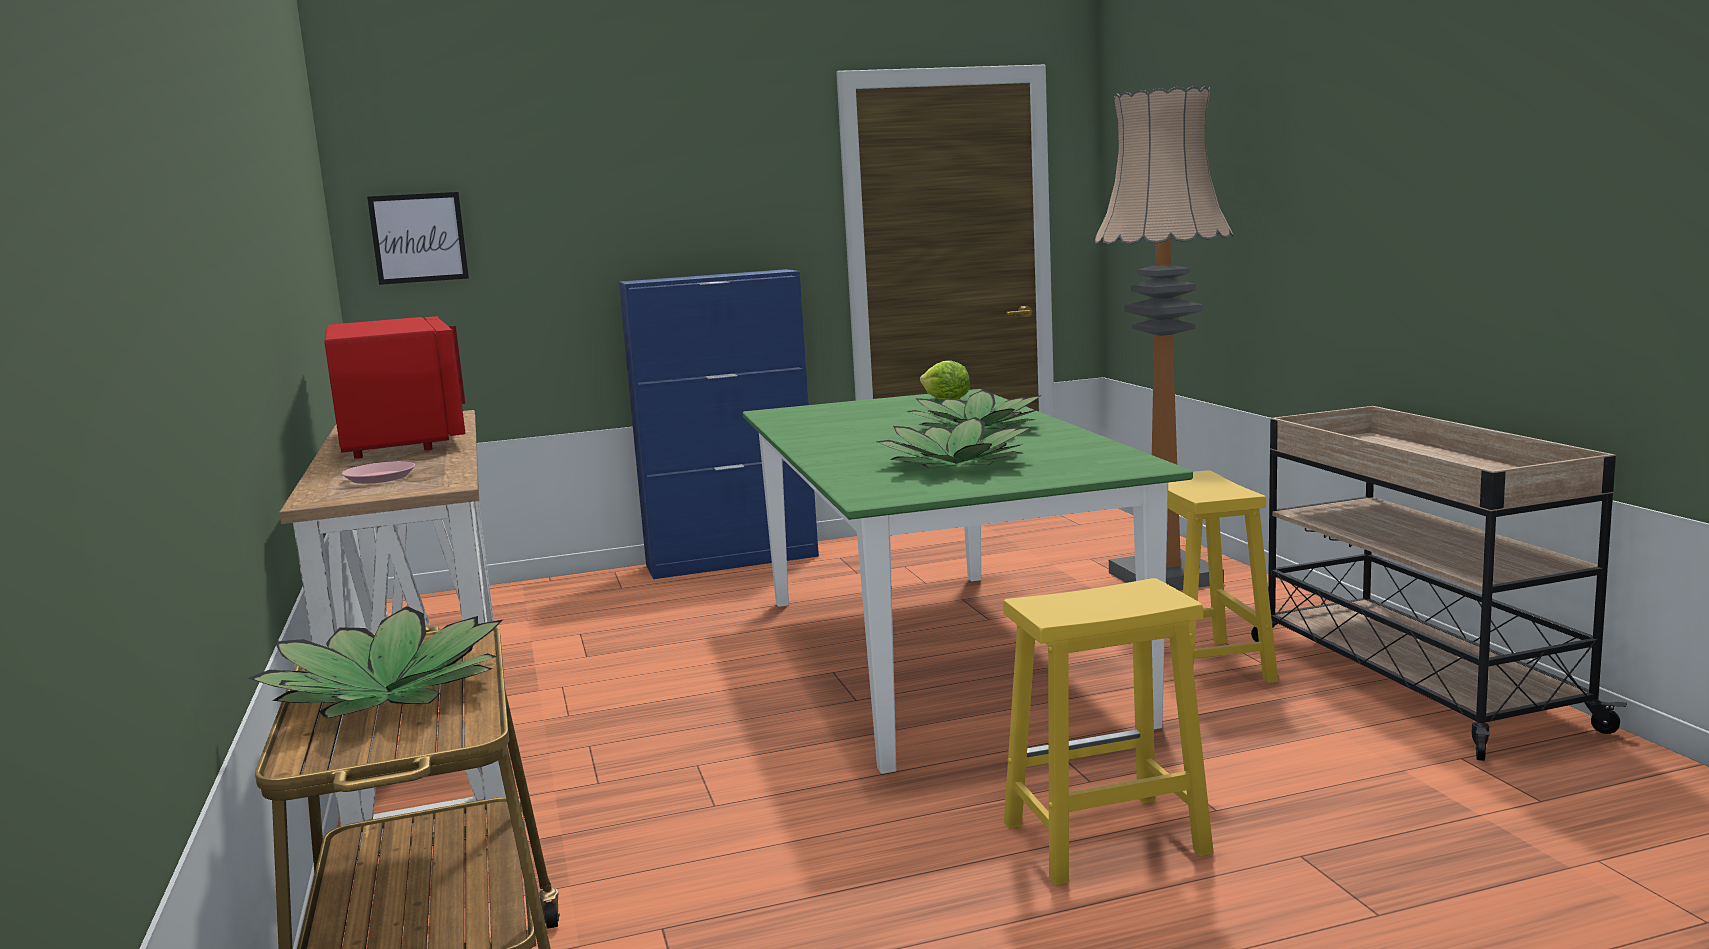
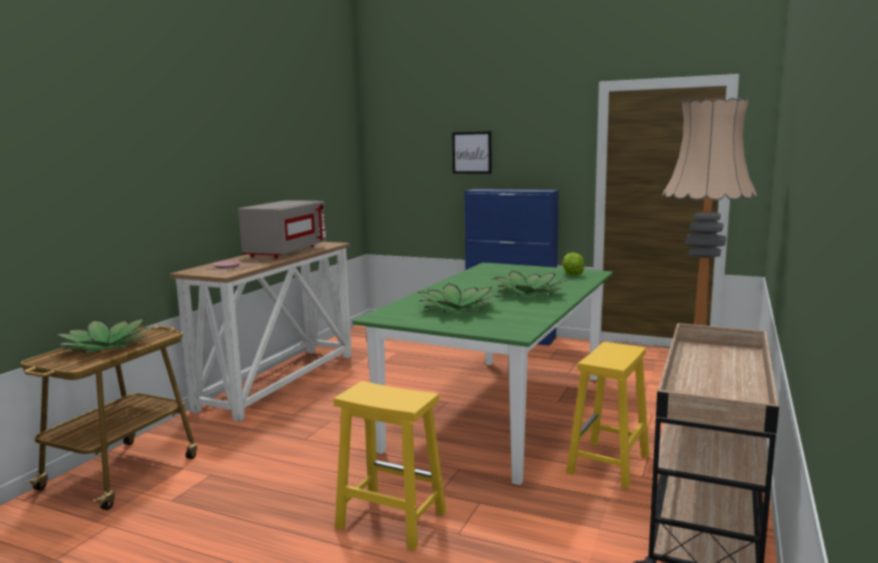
camera: 40 degrees right, 0 degrees up
red microwave [324,316,465,459] -> grey microwave [238,200,326,258]
picture [367,192,469,285] -> picture moved to [452,132,491,174]

